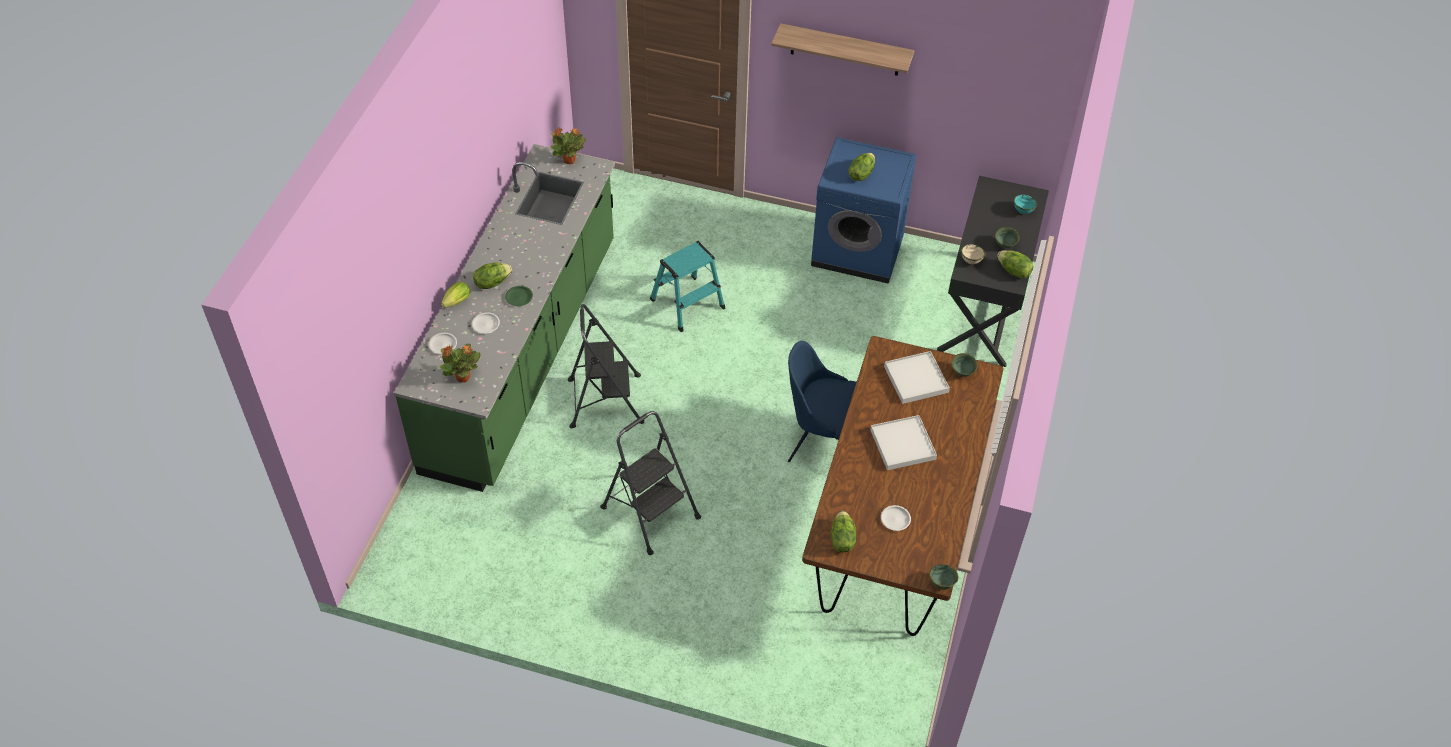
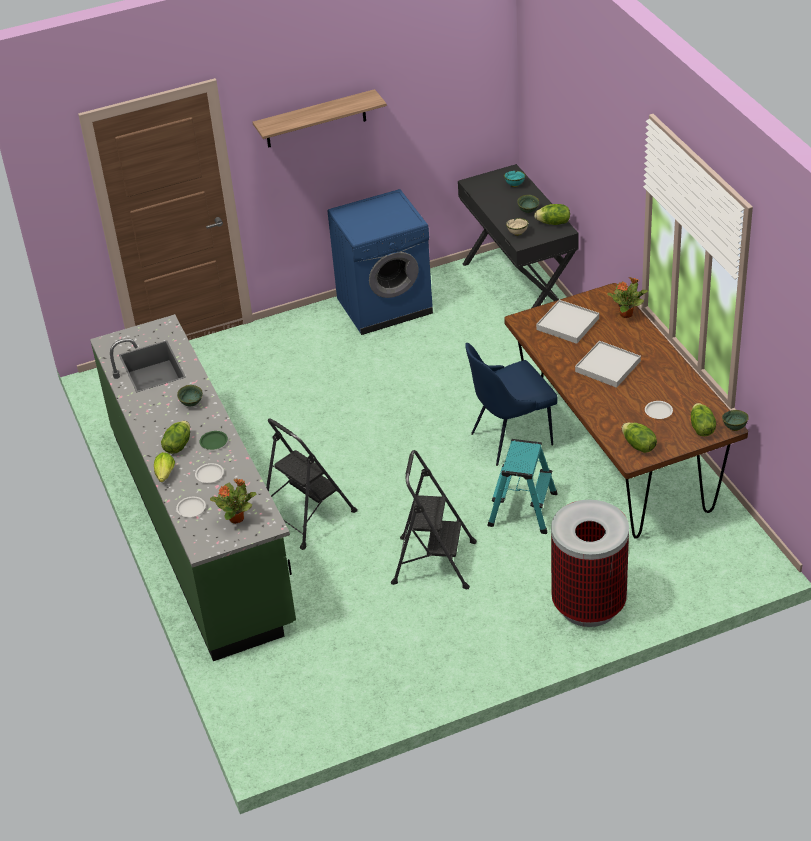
camera: 35 degrees left, 10 degrees down
potted plant [550,128,586,164] -> potted plant moved to [608,277,648,318]
turquoise step ladder [650,241,725,332] -> turquoise step ladder moved to [487,439,558,534]
lettuce [848,153,875,181] -> lettuce moved to [691,403,716,436]
green bowl [951,353,978,377] -> green bowl moved to [177,385,203,406]
none -> trash can [551,500,629,627]

